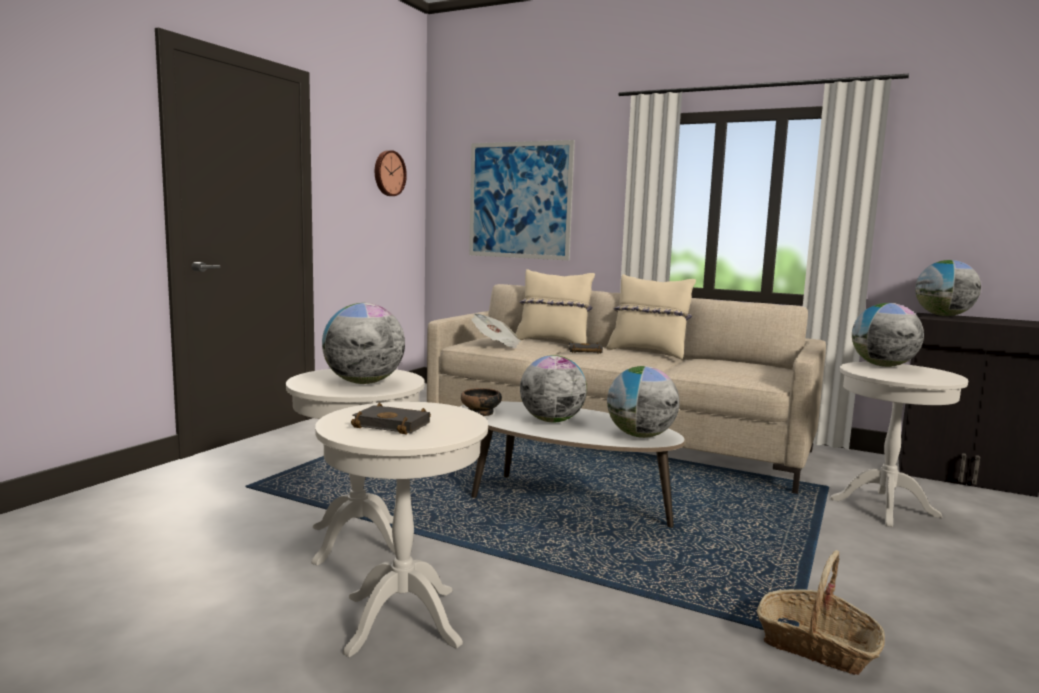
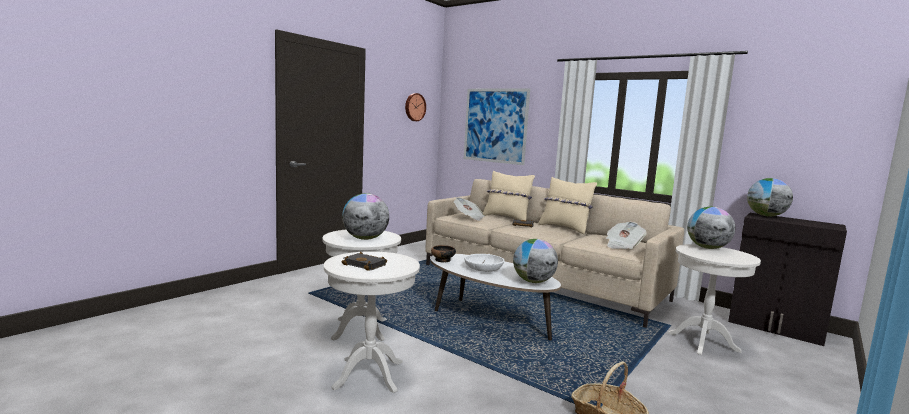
camera: 10 degrees right, 0 degrees up
globe [520,355,587,422] -> white bowl [464,254,504,272]
none -> newspaper [606,222,647,249]

